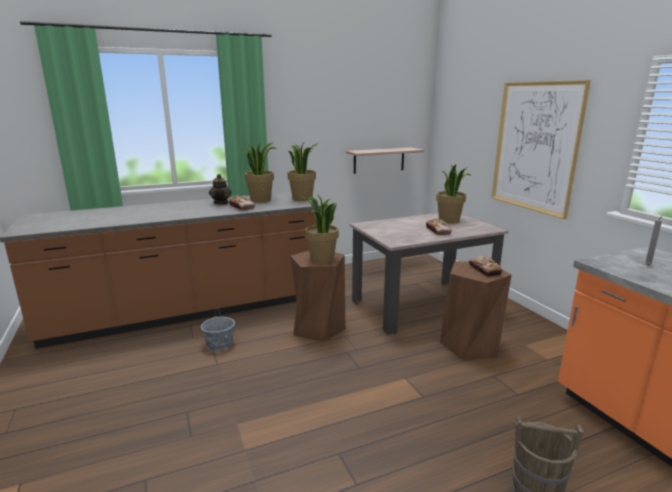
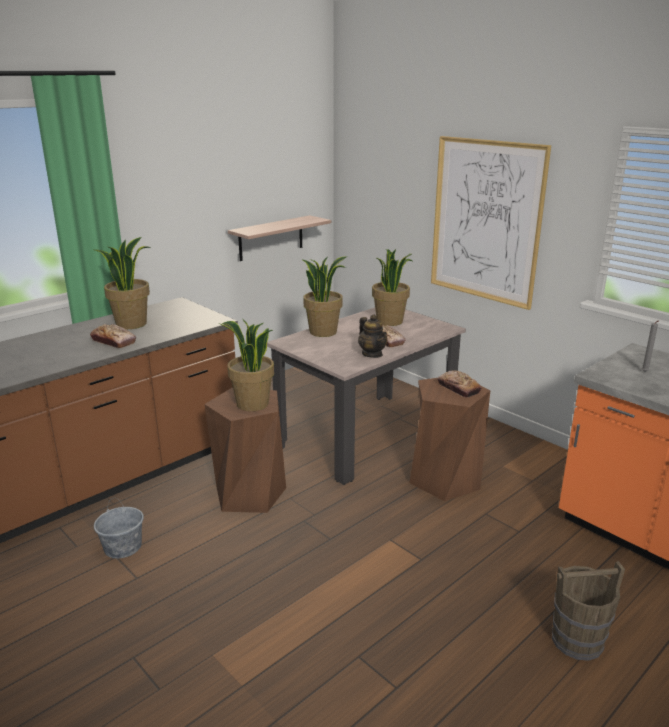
camera: 20 degrees left, 5 degrees up
teapot [209,174,232,205] -> teapot moved to [358,315,387,358]
potted plant [287,141,319,201] -> potted plant moved to [303,256,348,337]

